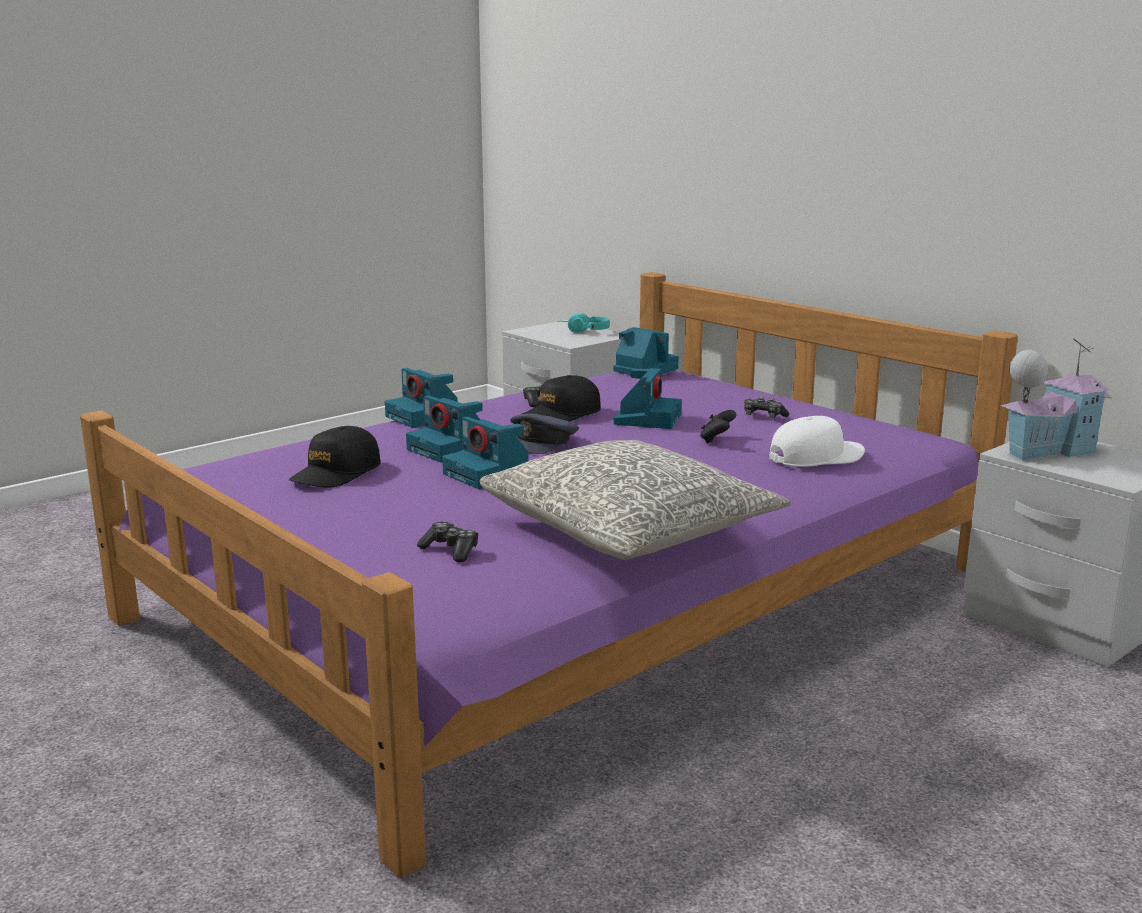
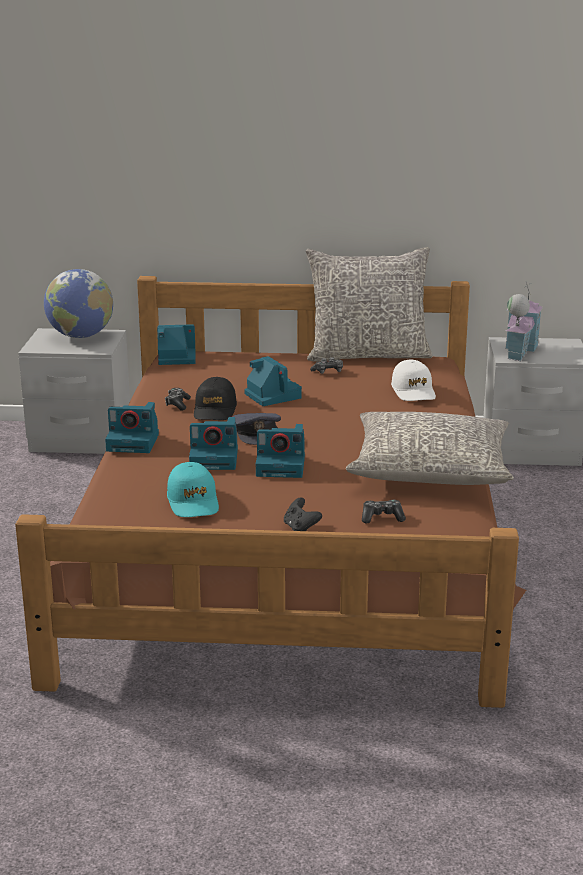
camera: 45 degrees left, 5 degrees up
purple bed [80,272,1018,878] -> brown bed [15,276,526,708]
black cap [289,426,381,487] -> turquoise cap [167,462,219,517]
turquoise headphones [558,313,609,333] -> globe [44,269,113,338]
black game controller [700,410,736,444] -> black game controller moved to [284,498,322,531]
white cap [769,416,865,467] -> white cap turned 150 degrees clockwise [391,360,436,401]
none -> grey pillow [306,247,433,362]

